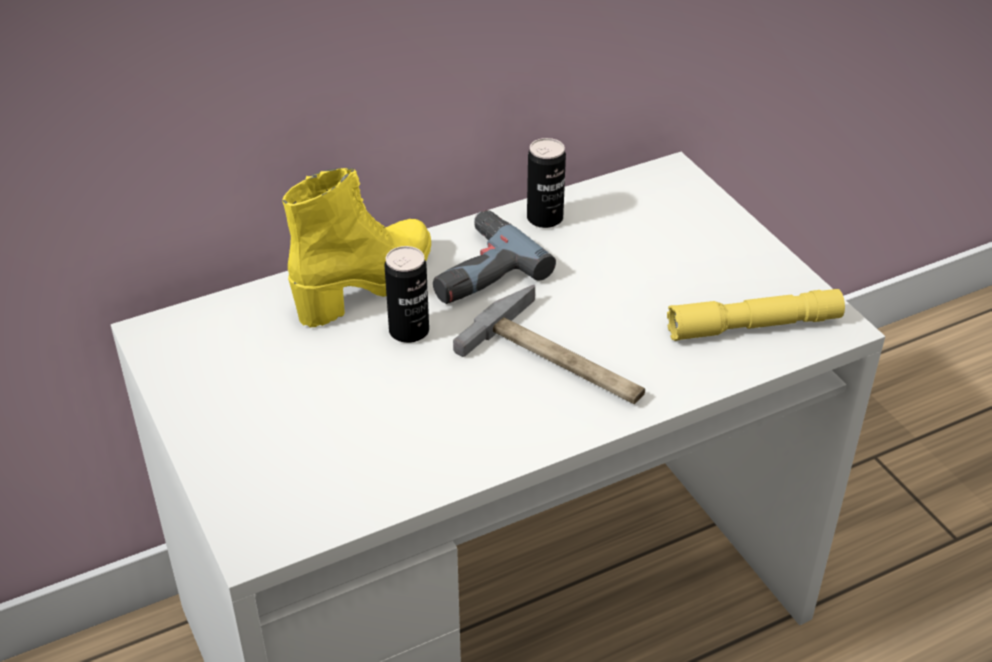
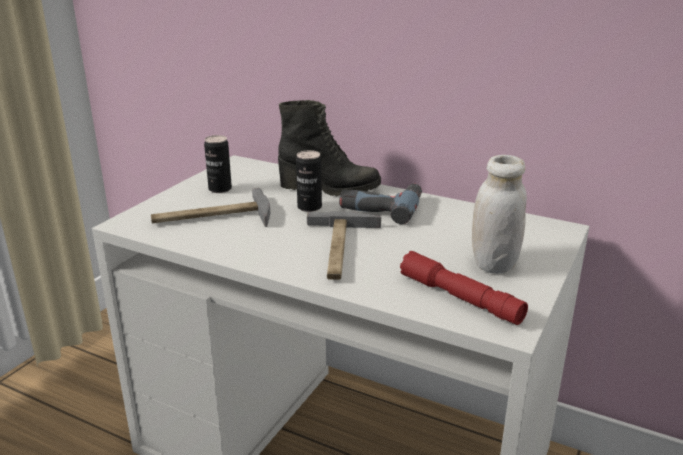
camera: 55 degrees right, 15 degrees down
yellow boot [282,167,431,327] -> black boot [278,100,381,196]
can [527,138,566,228] -> can moved to [204,135,232,193]
yellow flashlight [667,289,845,341] -> red flashlight [400,251,528,325]
none -> hammer [151,188,270,227]
none -> white jar [472,155,527,274]

